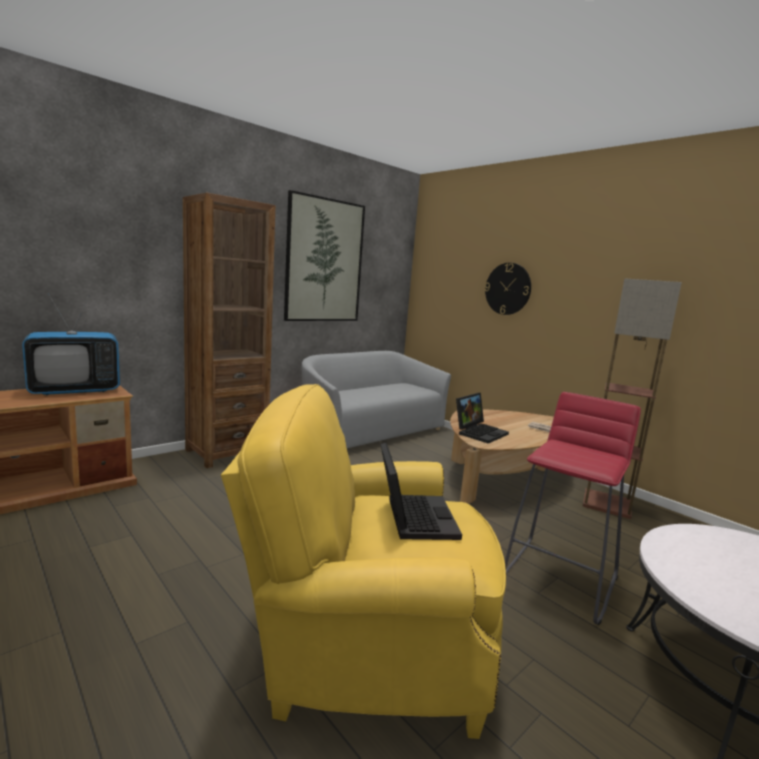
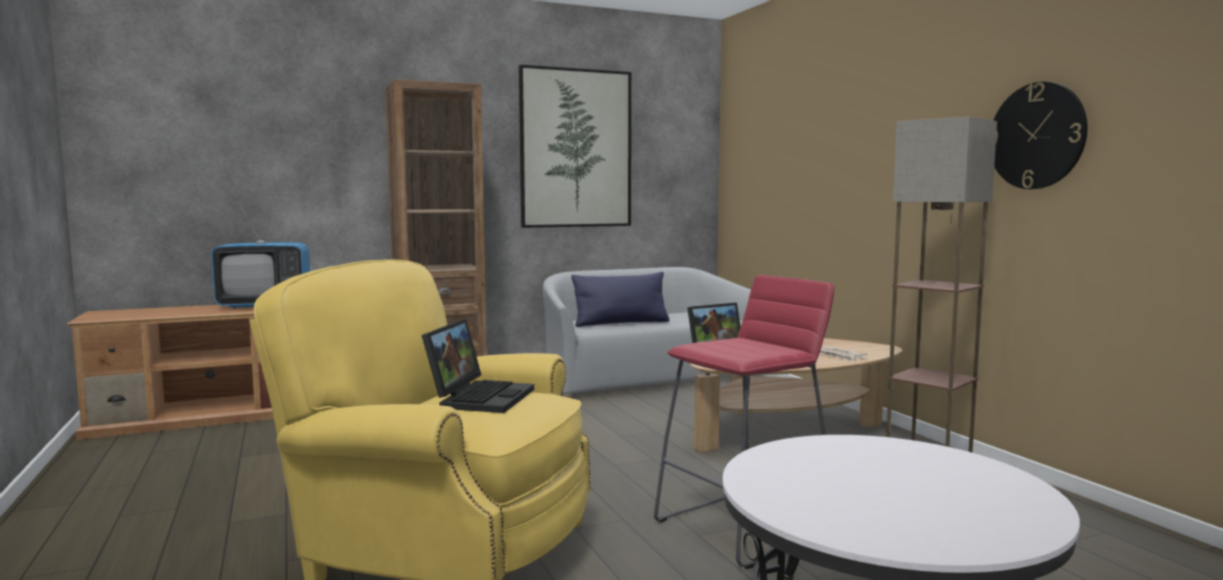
camera: 20 degrees right, 5 degrees down
wall clock [485,263,531,315] -> wall clock moved to [993,82,1087,189]
none -> blue pillow [571,272,669,327]

